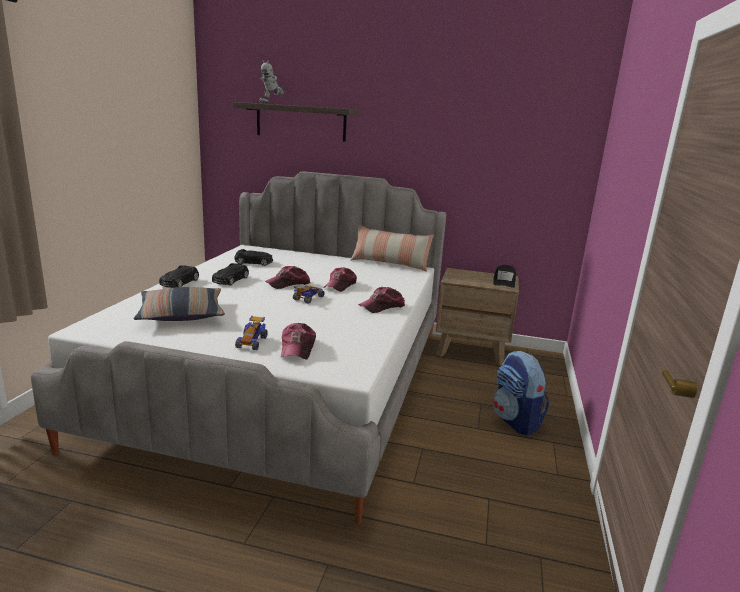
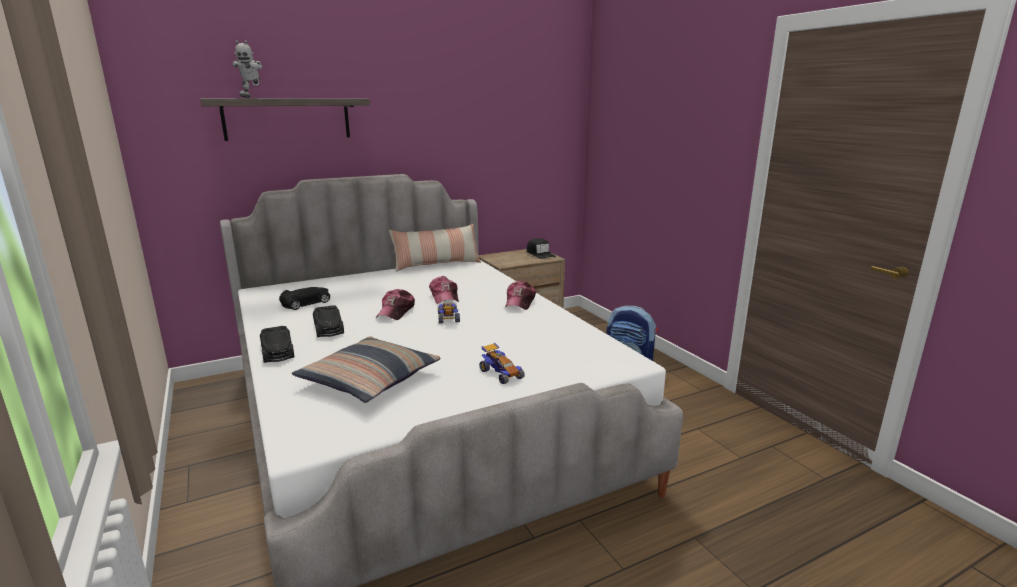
camera: 40 degrees left, 0 degrees up
cap [281,323,316,359] -> none

